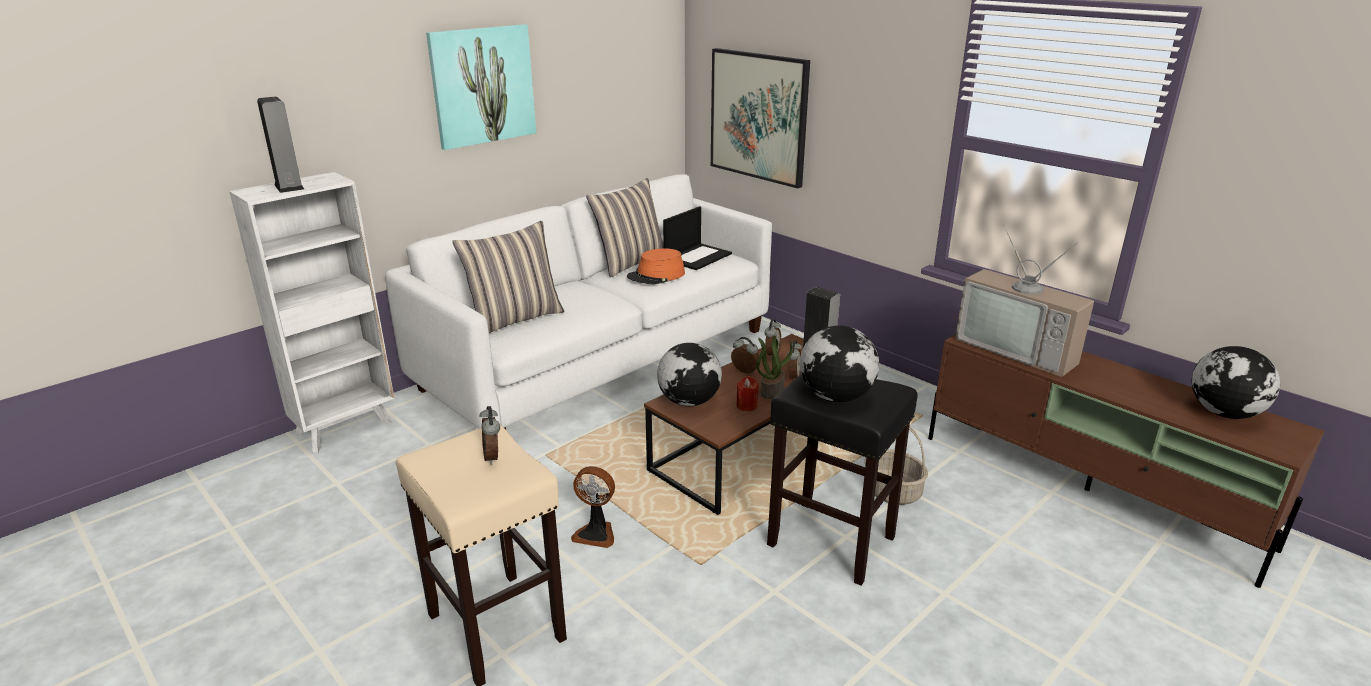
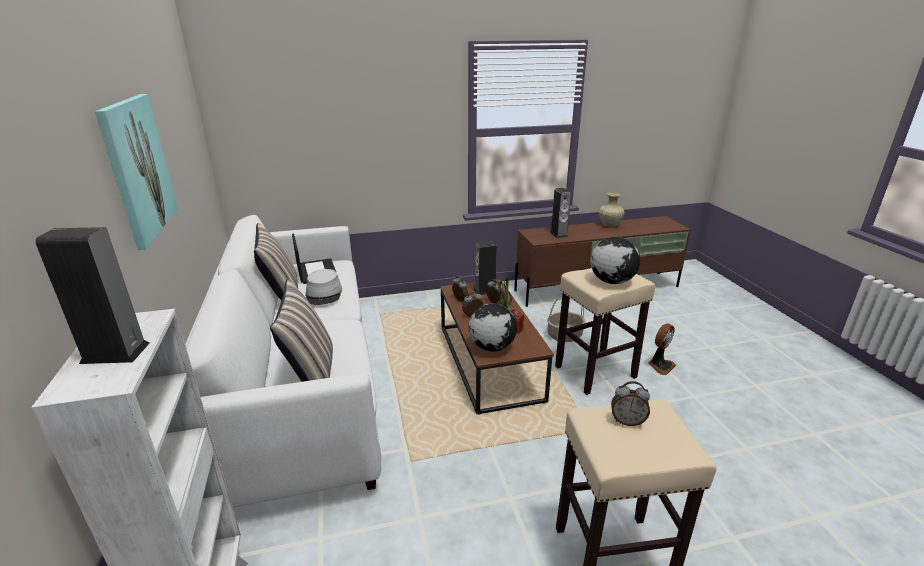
camera: 60 degrees left, 0 degrees up
fan [571,466,615,548] -> fan moved to [648,323,676,375]
orange hat [627,248,685,284] -> grey hat [305,269,342,305]
picture [711,48,810,189] -> none
black stool [767,375,918,585] -> beige stool [555,268,655,395]
television [955,224,1094,377] -> speaker [550,188,571,238]
globe [1192,346,1280,419] -> none
none -> beige vase [599,192,624,227]

